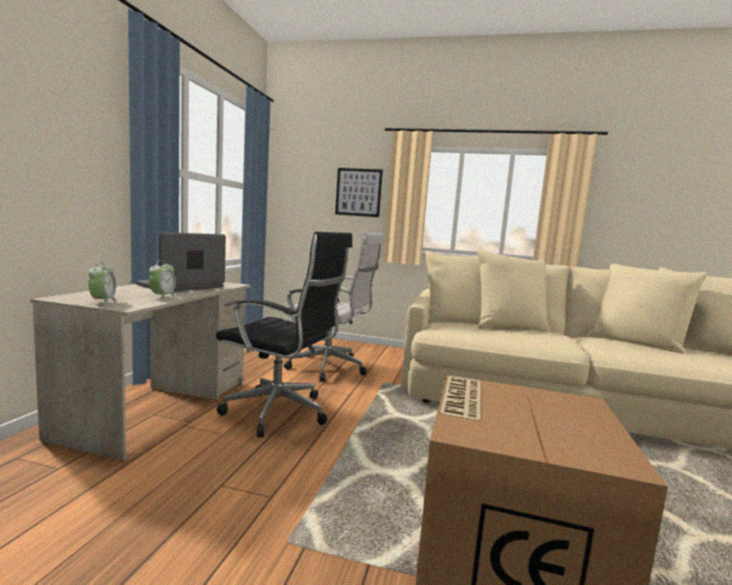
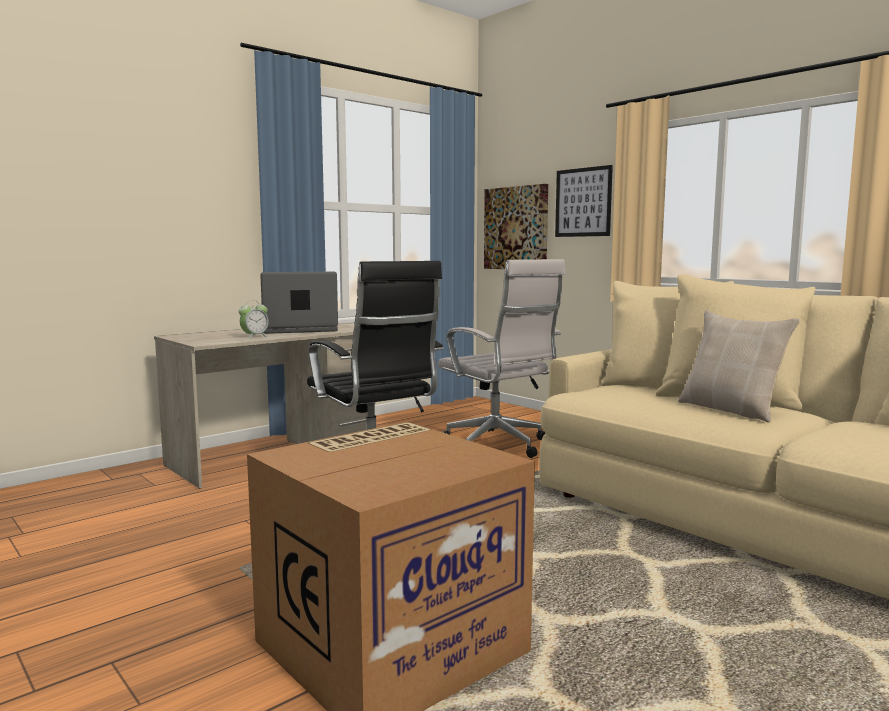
camera: 35 degrees right, 0 degrees up
alarm clock [88,261,116,305] -> none
none -> picture [484,184,548,269]
none -> beige pillow [678,310,800,423]

